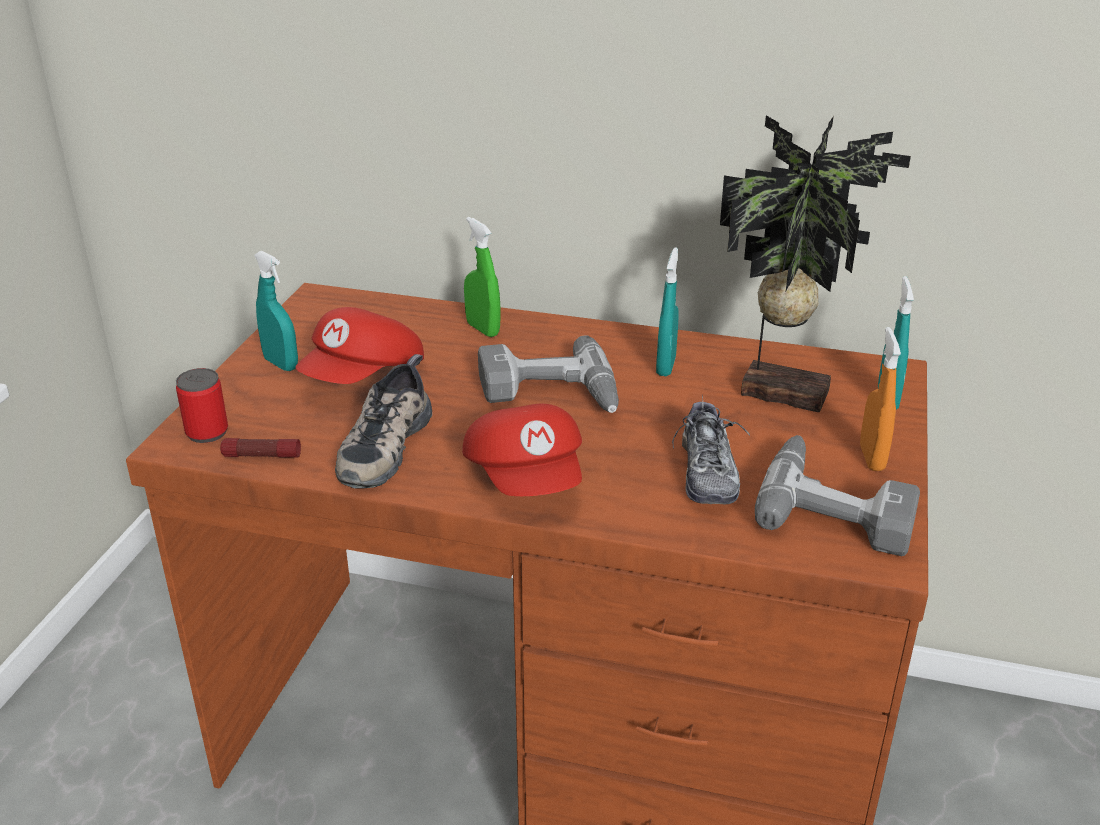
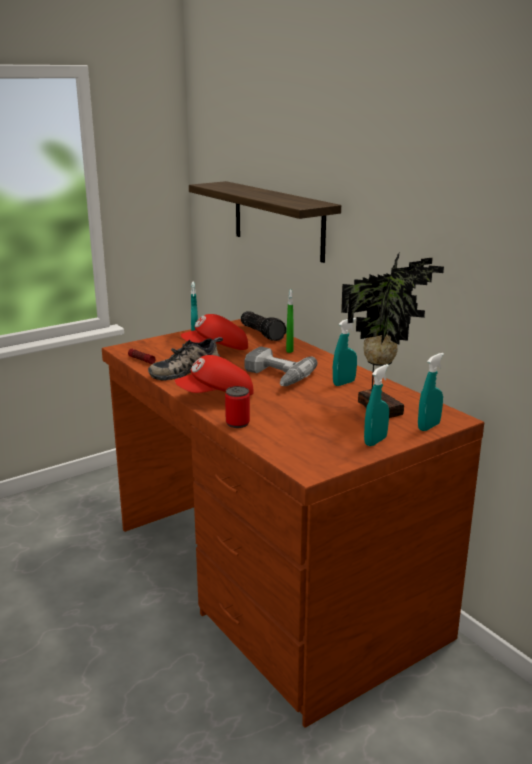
camera: 40 degrees right, 10 degrees down
can [176,368,228,443] -> can moved to [225,386,250,428]
red cap [462,404,582,496] -> red cap turned 45 degrees clockwise [175,355,253,395]
shoe [672,395,750,504] -> none
power drill [755,435,920,556] -> none
orange spray bottle [860,327,901,471] -> turquoise spray bottle [364,364,389,446]
none -> shelf [189,181,341,263]
none -> flashlight [241,311,287,341]

